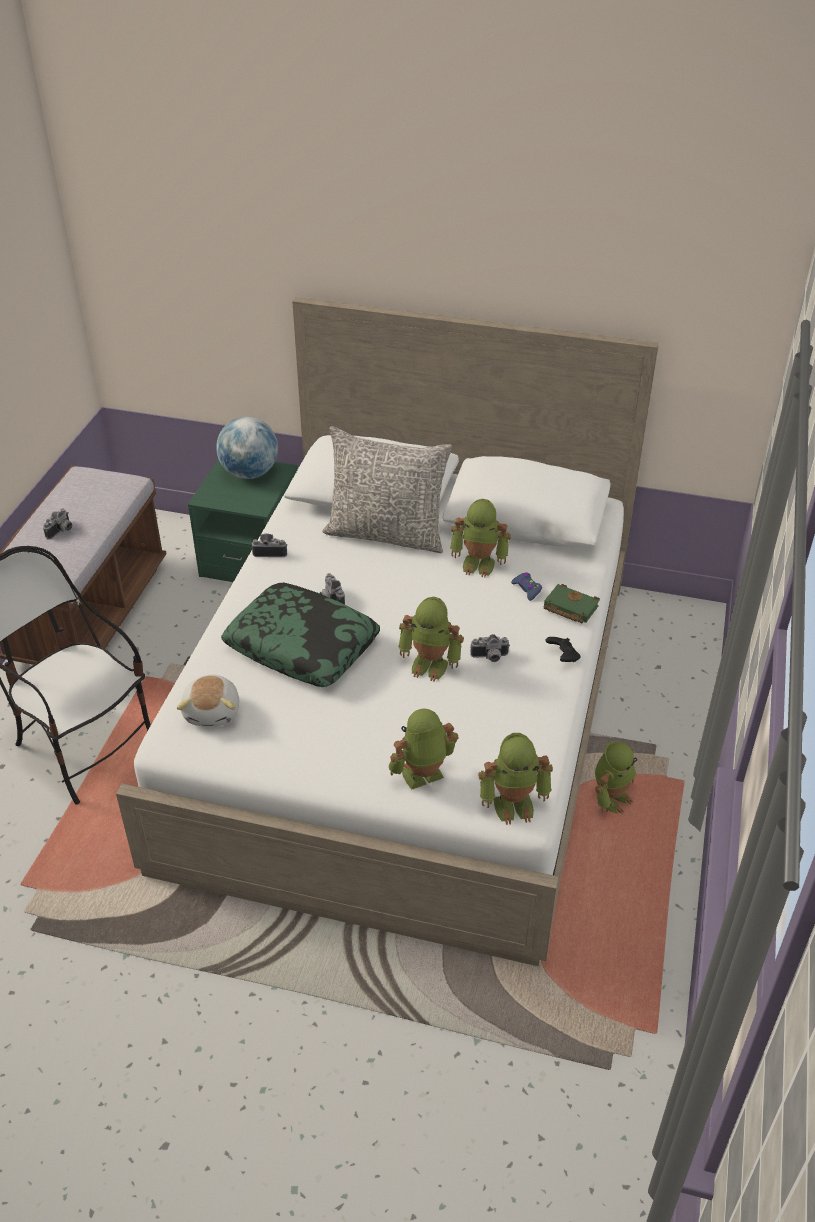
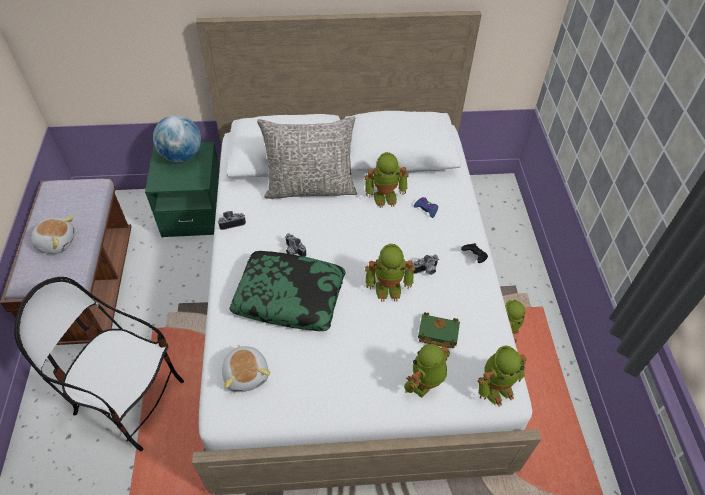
camera: 20 degrees left, 10 degrees up
camera [43,509,72,540] -> plush toy [29,217,75,254]
green book [544,584,600,624] -> green book moved to [418,312,460,349]

